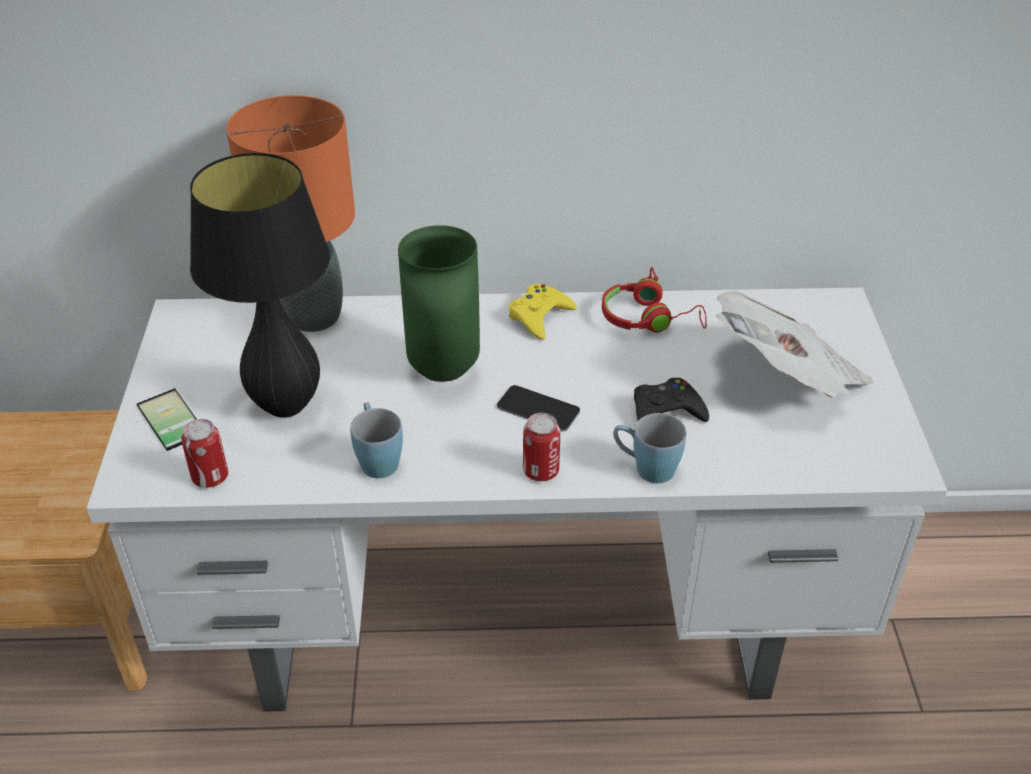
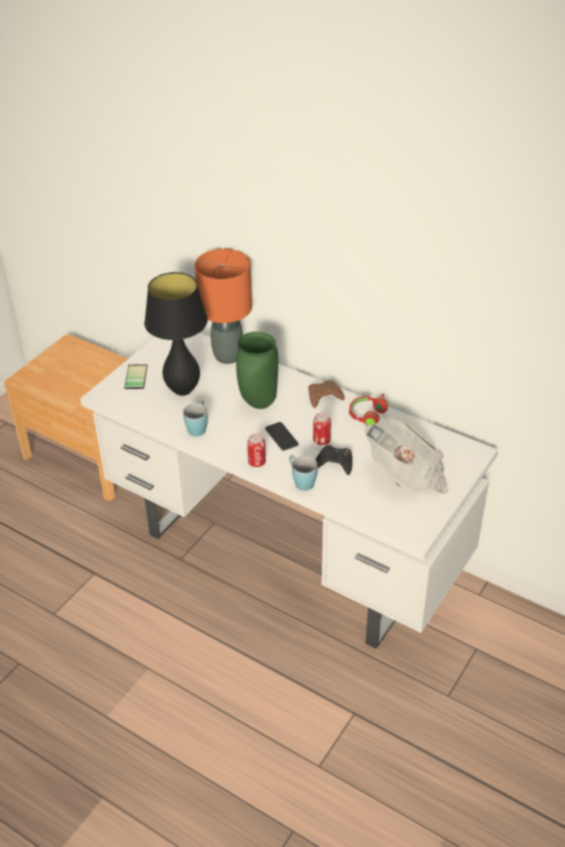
camera: 35 degrees right, 0 degrees up
can [181,419,228,488] -> can moved to [313,412,331,445]
yellow game controller [509,284,577,340] -> brown game controller [308,380,345,408]

